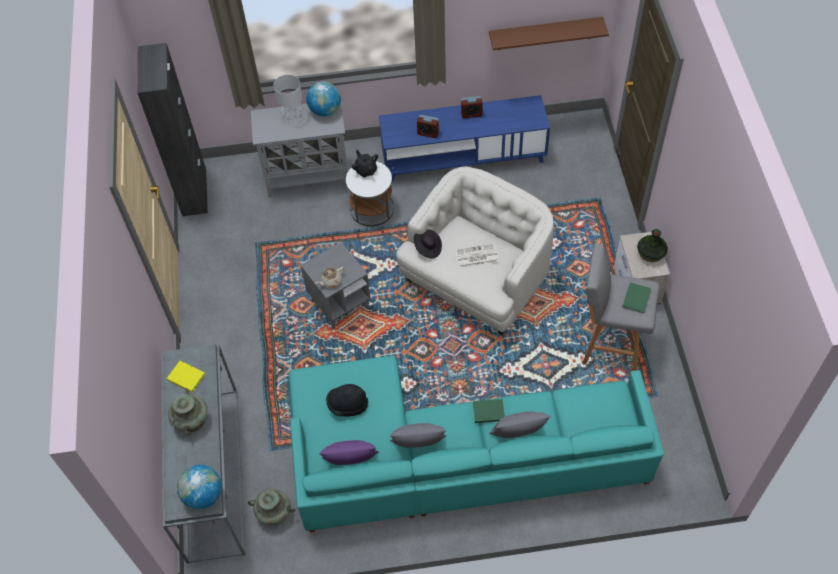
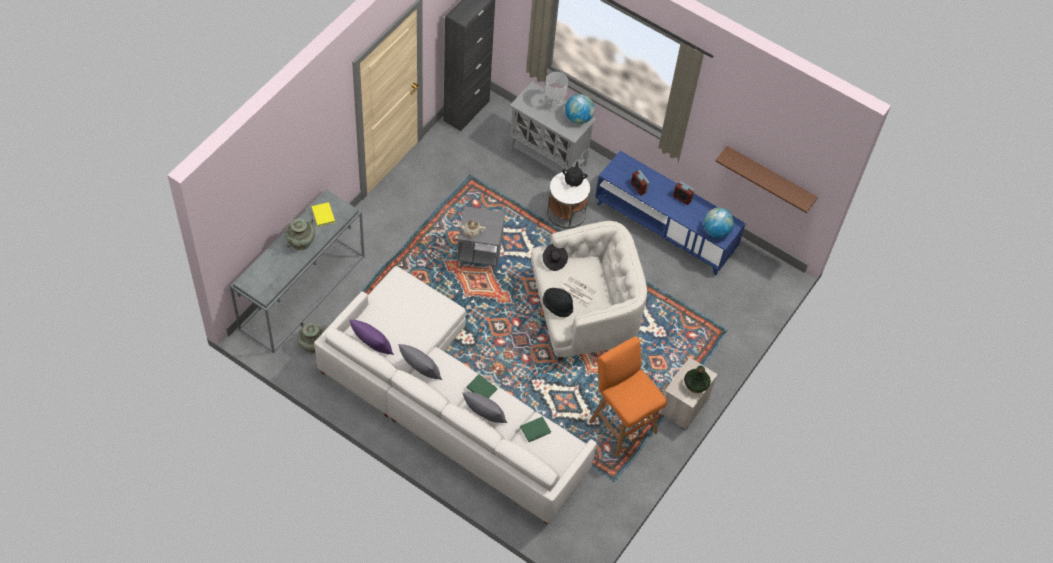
camera: 35 degrees right, 0 degrees up
globe [177,465,222,509] -> globe moved to [703,208,734,238]
turquoise sofa [288,355,664,532] -> white sofa [314,266,597,524]
black hat [326,384,368,417] -> black hat moved to [543,288,573,317]
grey stool [582,244,660,371] -> orange stool [589,336,667,457]
green book [622,282,651,313] -> green book moved to [520,416,551,442]

